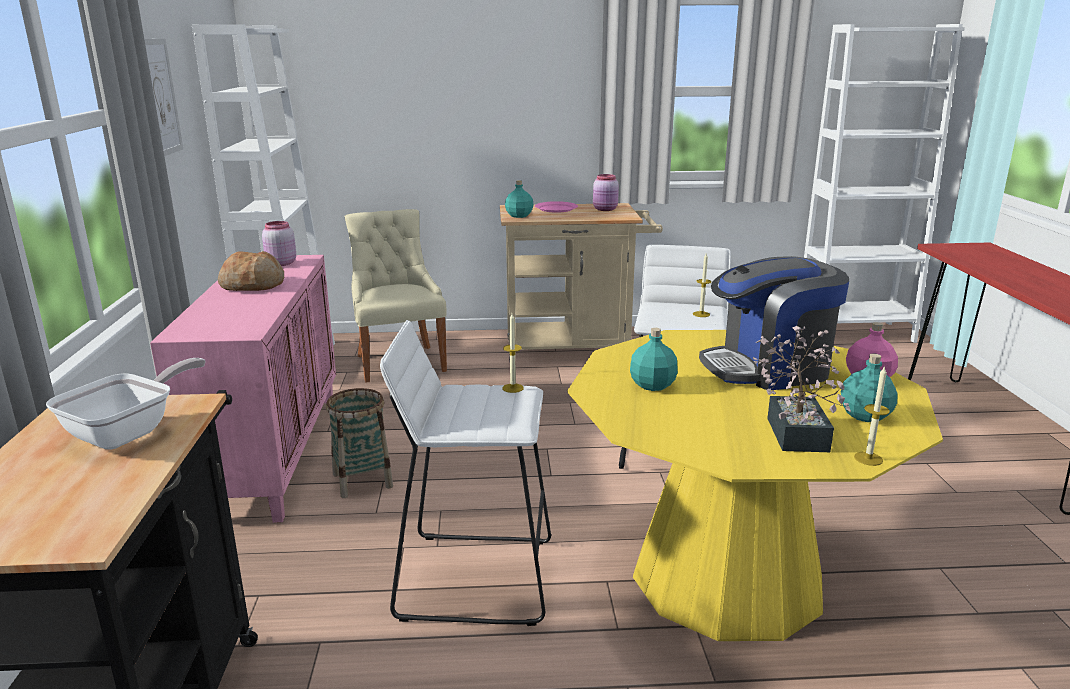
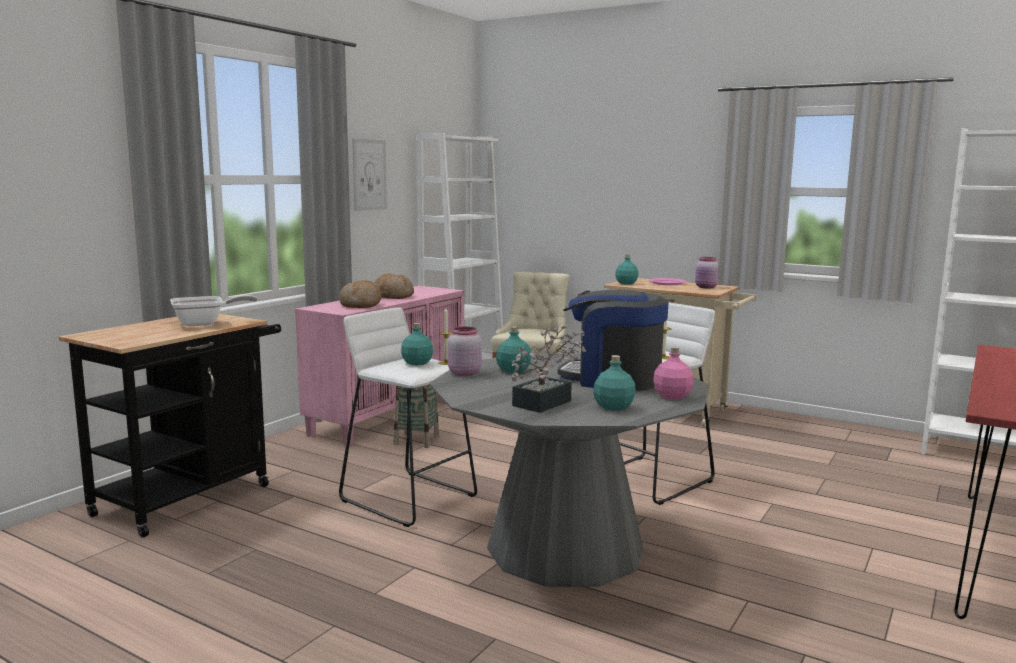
camera: 35 degrees right, 10 degrees down
pink jar [262,221,296,266] -> pink jar moved to [448,327,482,376]
yellow dining table [568,330,943,641] -> grey dining table [429,353,709,587]
candle [854,365,890,466] -> none
none -> bread [340,280,381,308]
none -> turquoise bottle [401,323,433,365]

